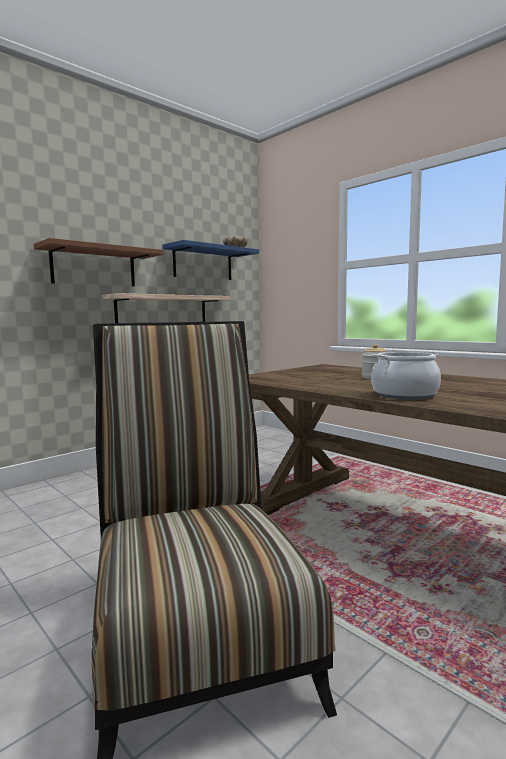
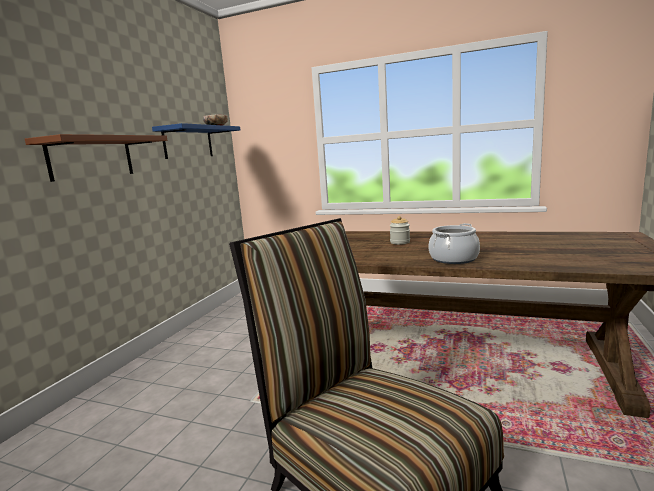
camera: 25 degrees left, 5 degrees up
shelf [102,293,230,323] -> none

